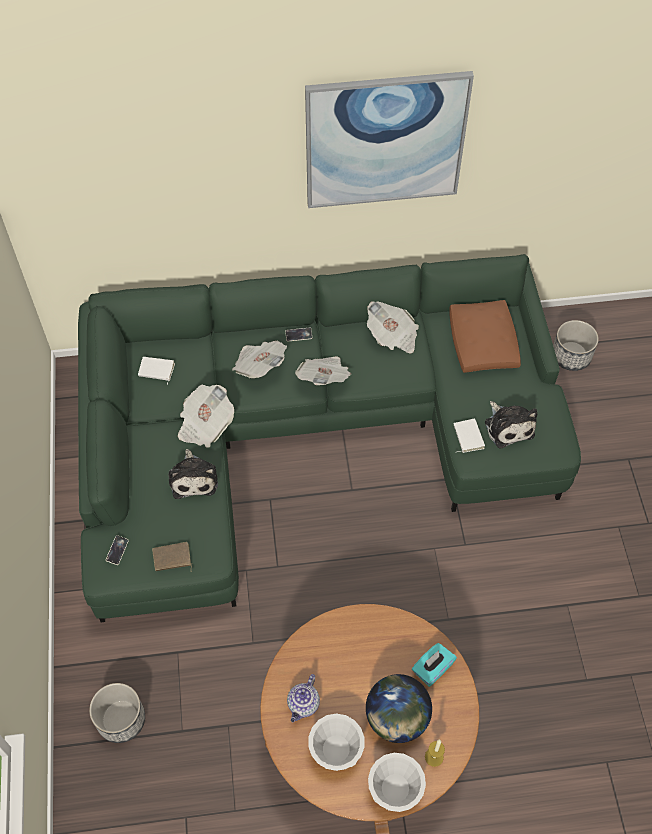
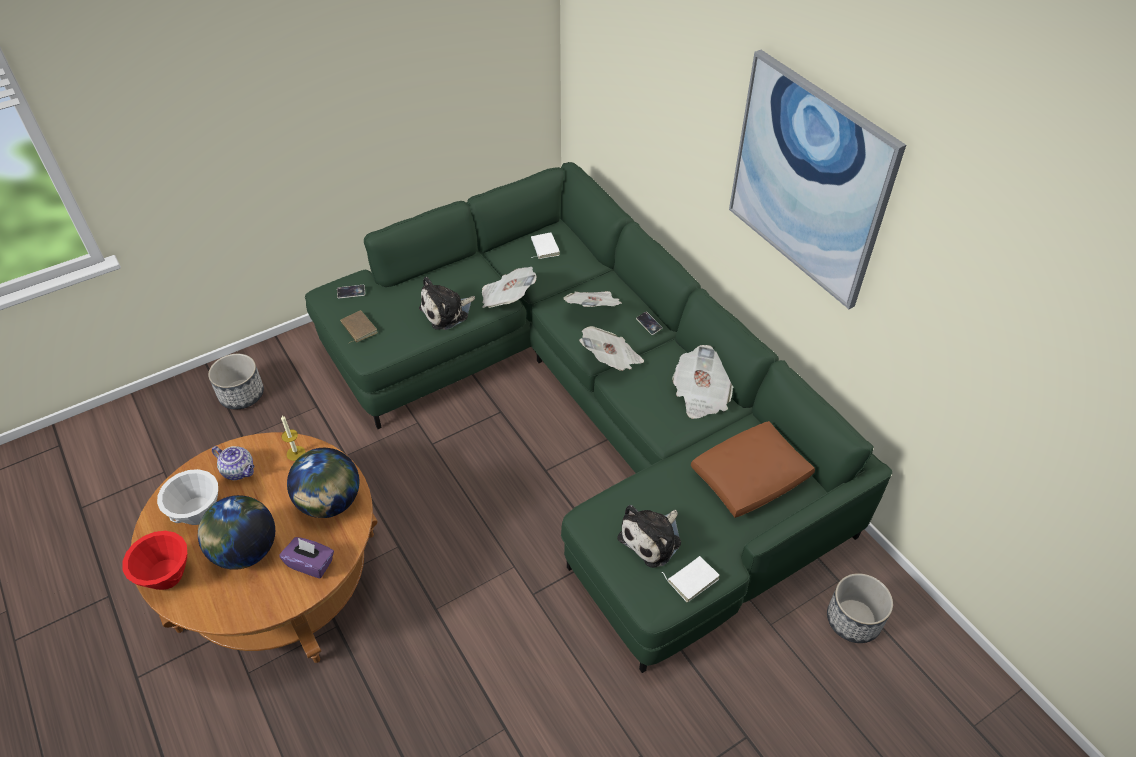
camera: 65 degrees right, 10 degrees down
teapot [287,674,320,722] -> teapot turned 150 degrees counterclockwise [212,446,255,480]
white bowl [368,753,426,812] -> red bowl [122,531,187,590]
turquoise tissue box [412,643,457,687] -> purple tissue box [279,537,334,578]
candle [425,740,445,767] -> candle moved to [281,415,305,461]
white book [454,418,485,453] -> white book moved to [662,556,720,602]
none -> globe [287,448,359,518]

